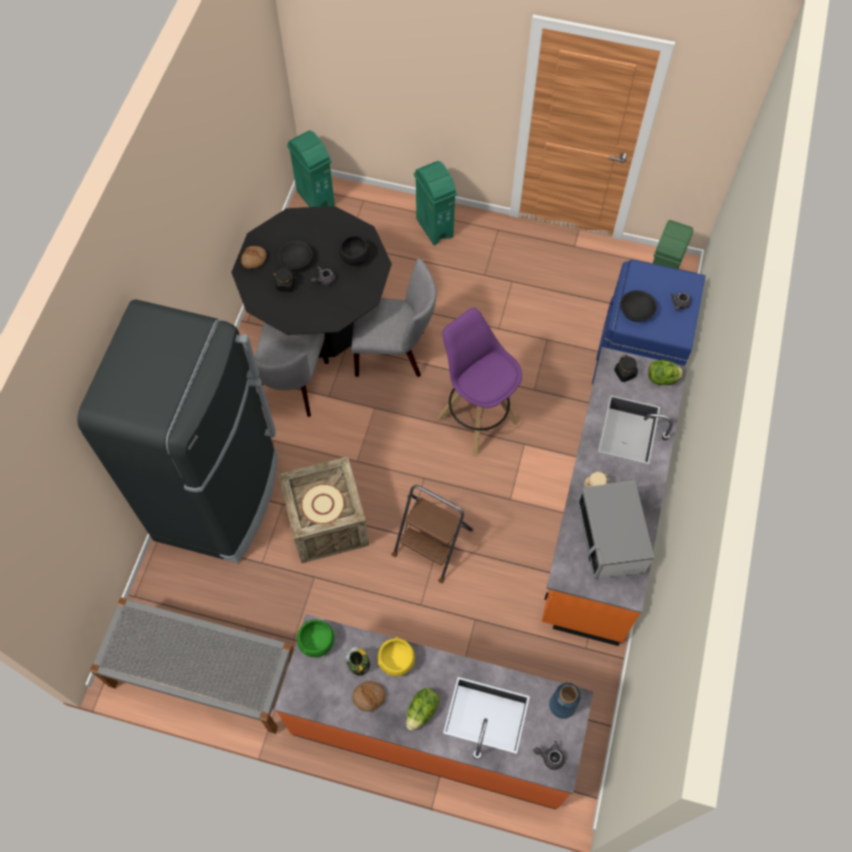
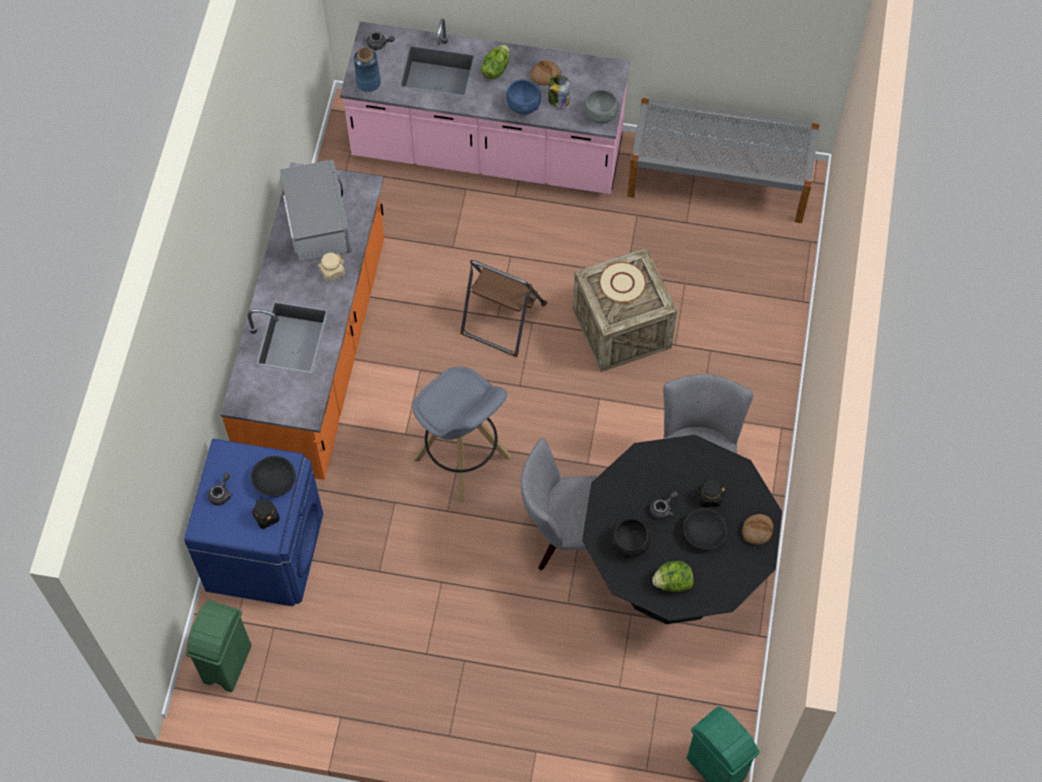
camera: 175 degrees right, 0 degrees up
black fridge [77,299,278,563] -> none
orange counter [274,614,594,809] -> pink counter [340,19,630,194]
green bowl [297,620,334,657] -> grey bowl [584,89,619,124]
yellow bowl [377,637,415,676] -> blue bowl [506,79,541,115]
green trash can [414,161,457,245] -> none
purple stool [438,308,522,457] -> grey stool [412,366,511,502]
black jar [614,355,638,382] -> black jar moved to [252,497,280,529]
lettuce [648,360,683,385] -> lettuce moved to [653,561,694,592]

